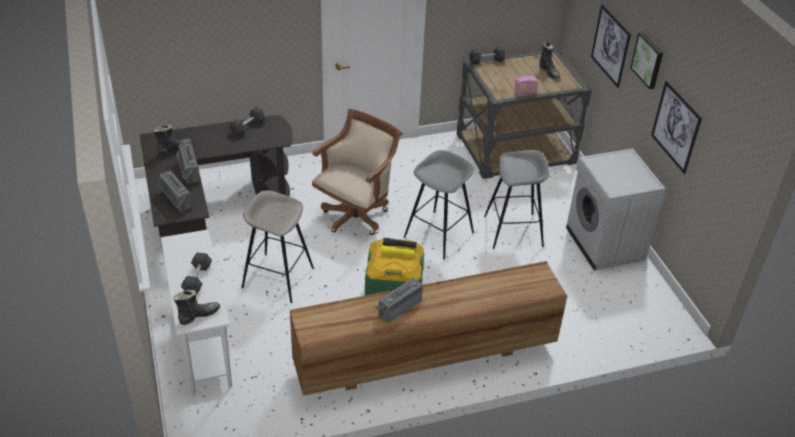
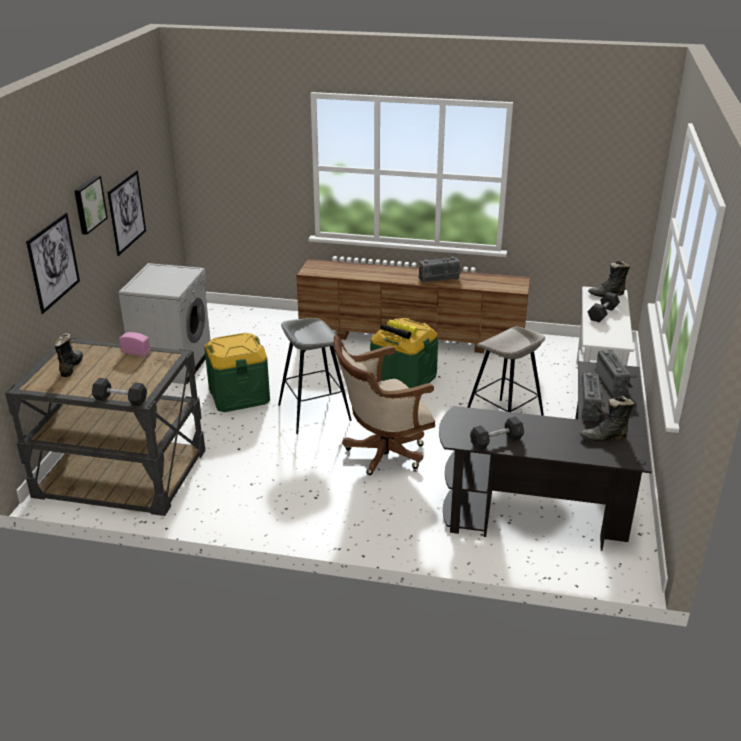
camera: 150 degrees left, 10 degrees down
grey stool [484,150,550,249] -> green storage box [204,333,270,412]

